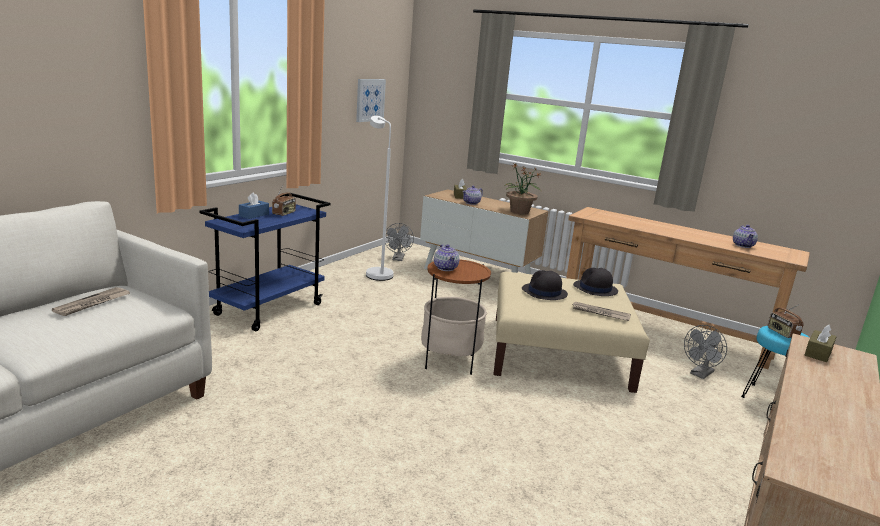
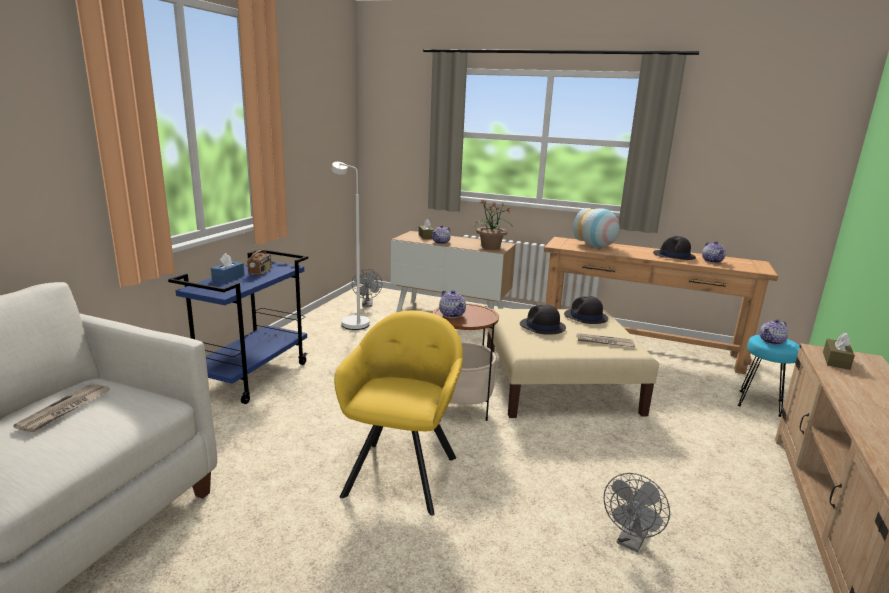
camera: 10 degrees left, 0 degrees up
picture [356,79,386,122] -> none
grey fan [684,325,727,379] -> grey fan moved to [604,473,670,553]
radio [768,304,804,338] -> teapot [760,319,788,345]
none -> yellow armchair [334,311,463,516]
none -> vase [573,208,620,247]
none -> black hat [653,236,696,260]

